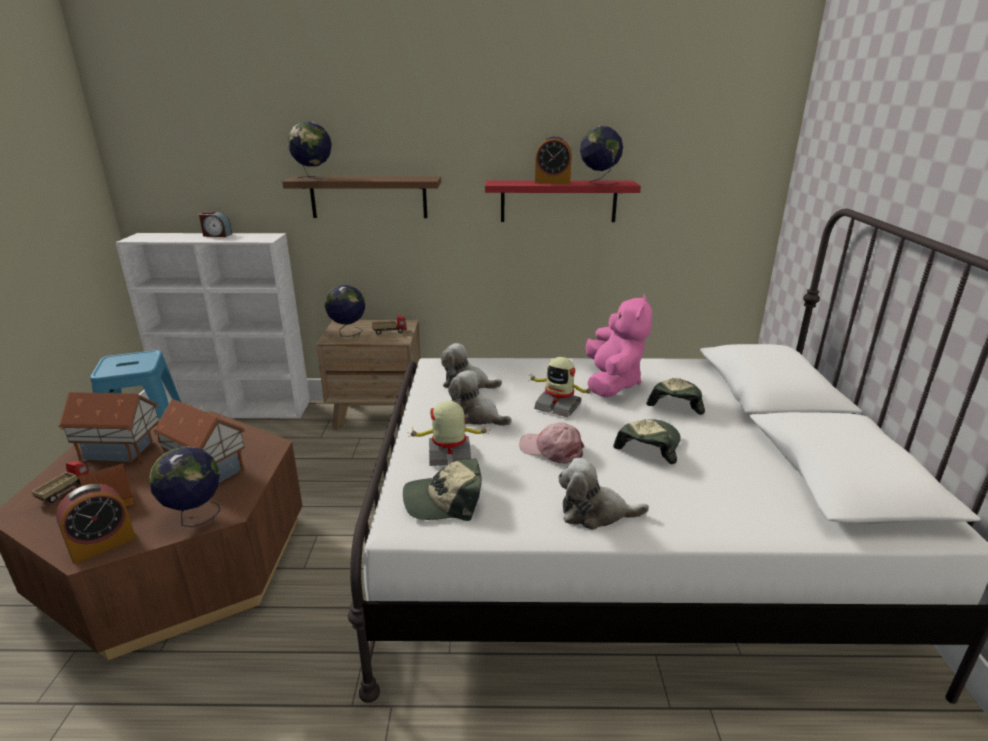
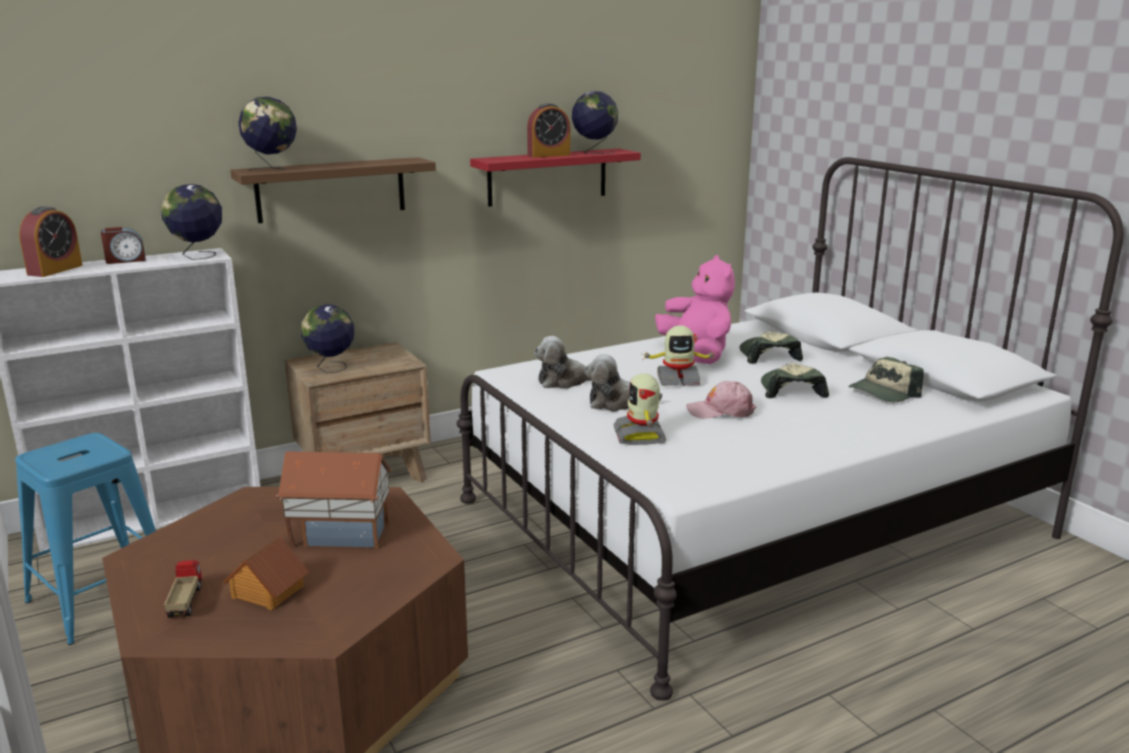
camera: 30 degrees left, 5 degrees down
alarm clock [56,484,136,564] -> alarm clock moved to [19,206,83,277]
toy house [58,392,160,465] -> none
globe [149,446,220,527] -> globe moved to [161,184,222,260]
toy truck [372,315,407,335] -> none
cap [403,458,482,521] -> cap moved to [849,357,924,402]
toy robot [407,401,490,466] -> toy robot turned 60 degrees counterclockwise [613,373,666,445]
plush toy [558,458,649,530] -> none

